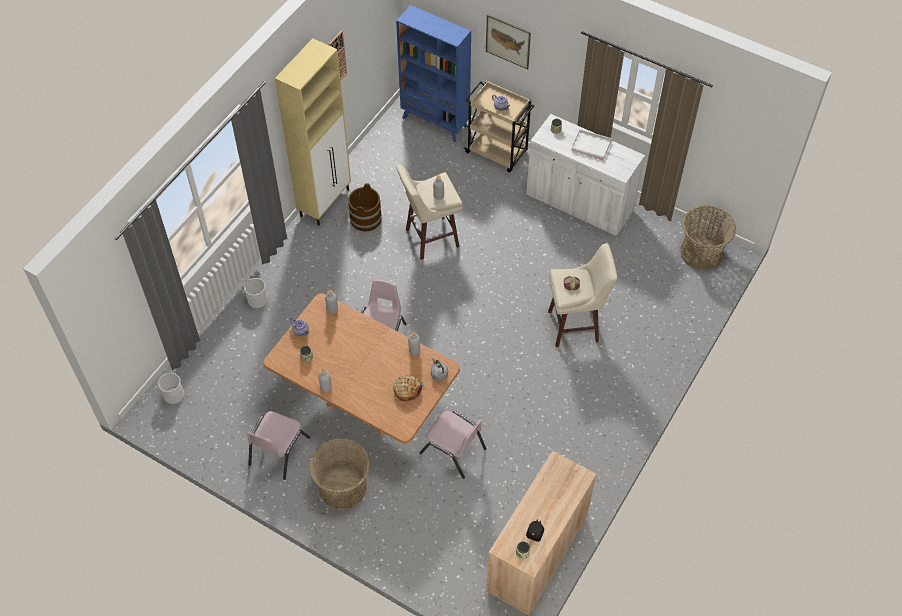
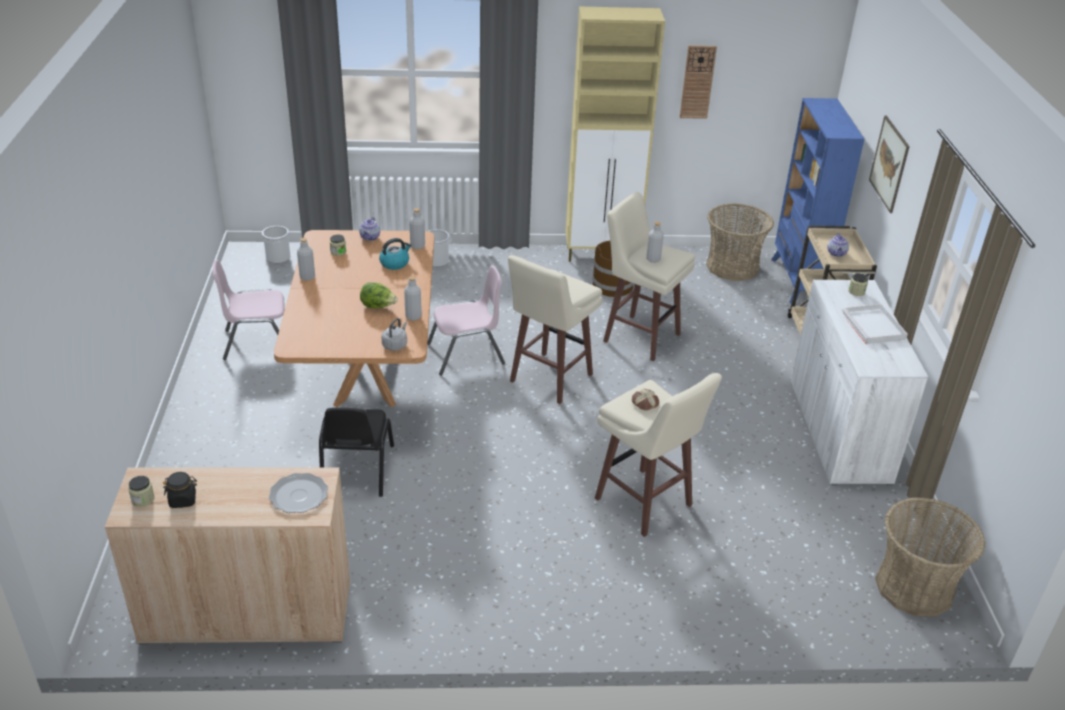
camera: 55 degrees right, 20 degrees down
basket [309,438,370,510] -> basket moved to [706,203,774,281]
bread [393,374,425,402] -> none
pink chair [419,411,487,479] -> black chair [319,407,394,497]
none -> plate [269,473,328,513]
none -> lettuce [360,282,398,308]
none -> kettle [379,238,411,270]
none -> beige stool [508,255,603,404]

